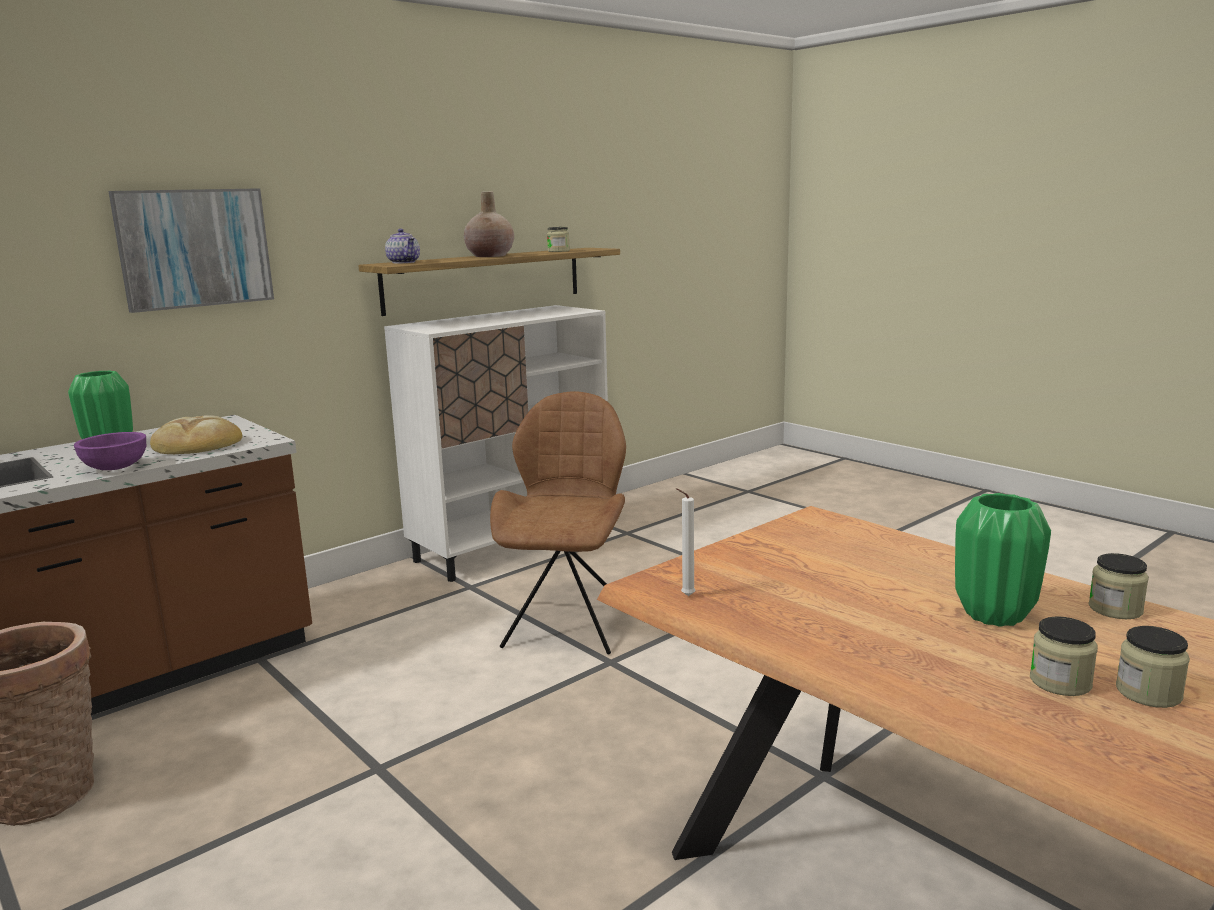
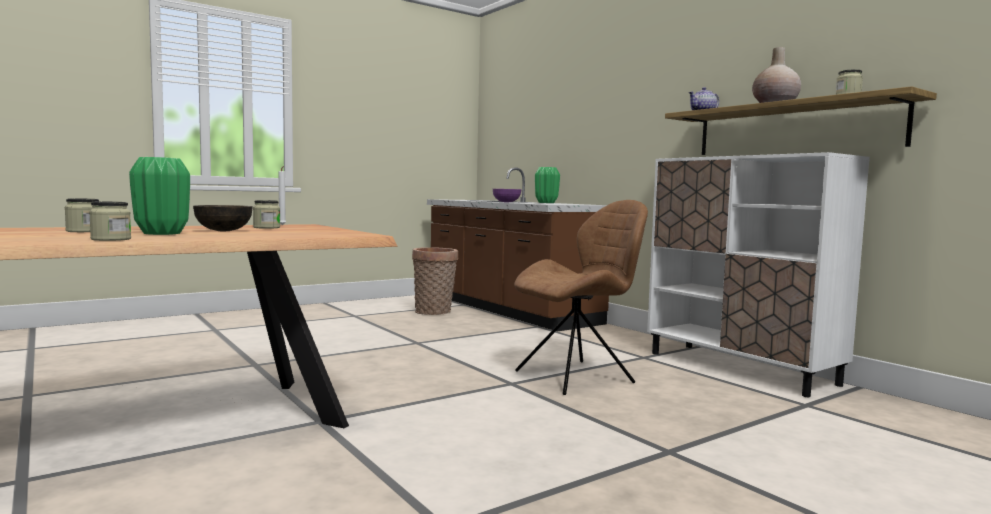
camera: 95 degrees right, 10 degrees down
picture [108,188,274,313] -> none
bread [150,415,242,454] -> none
brown chair [490,391,626,655] -> brown chair turned 45 degrees counterclockwise [514,200,648,395]
jar [1116,626,1190,708] -> jar moved to [253,200,280,229]
none -> brown bowl [193,205,253,231]

